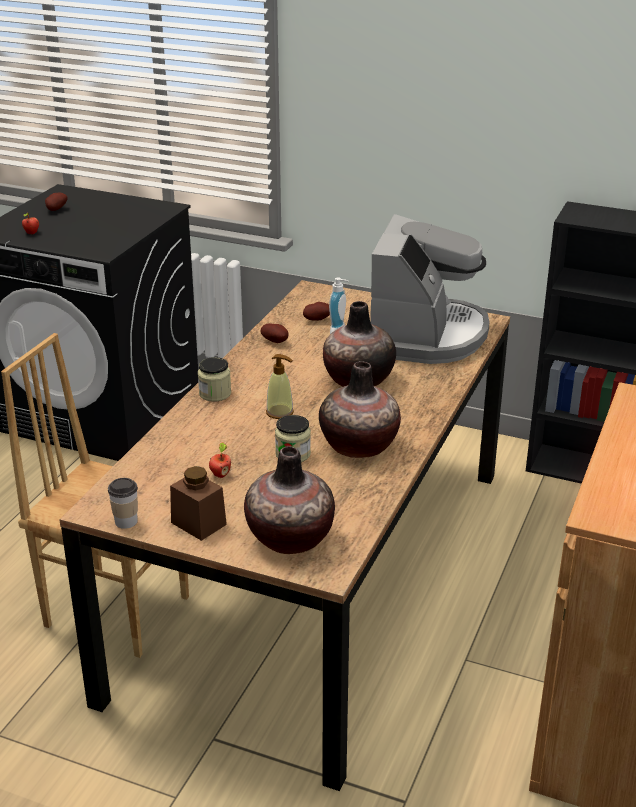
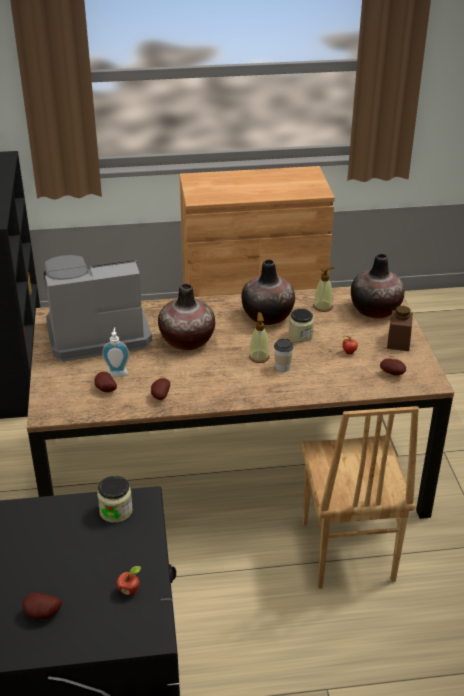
camera: 120 degrees left, 5 degrees up
cup [108,478,138,529] -> cup moved to [274,339,293,372]
jar [198,357,231,402] -> jar moved to [97,476,133,523]
none -> soap dispenser [314,266,335,312]
none -> potato [380,358,406,375]

